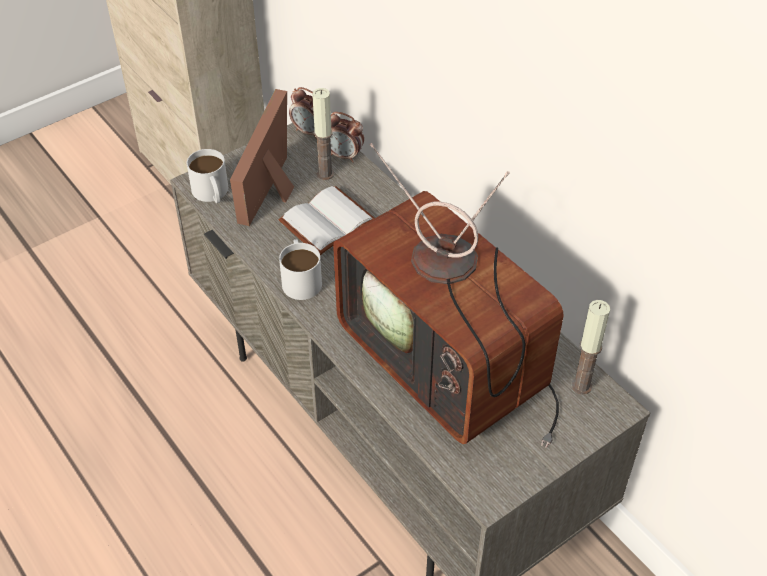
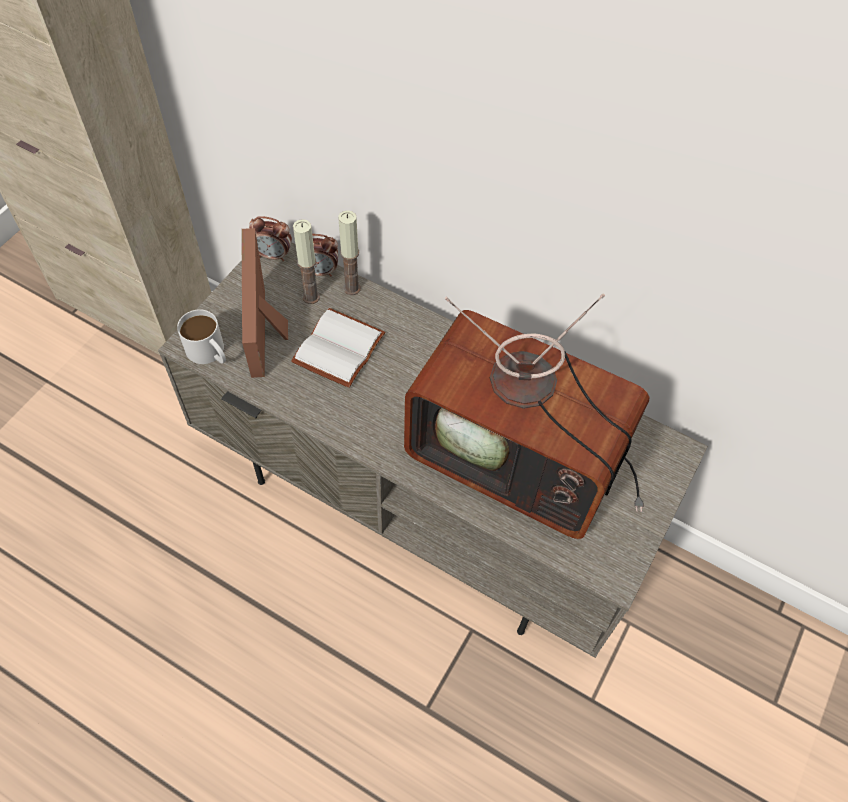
camera: 25 degrees left, 10 degrees up
white mug [279,239,322,300] -> none
candle [571,300,610,395] -> candle moved to [338,210,361,295]

